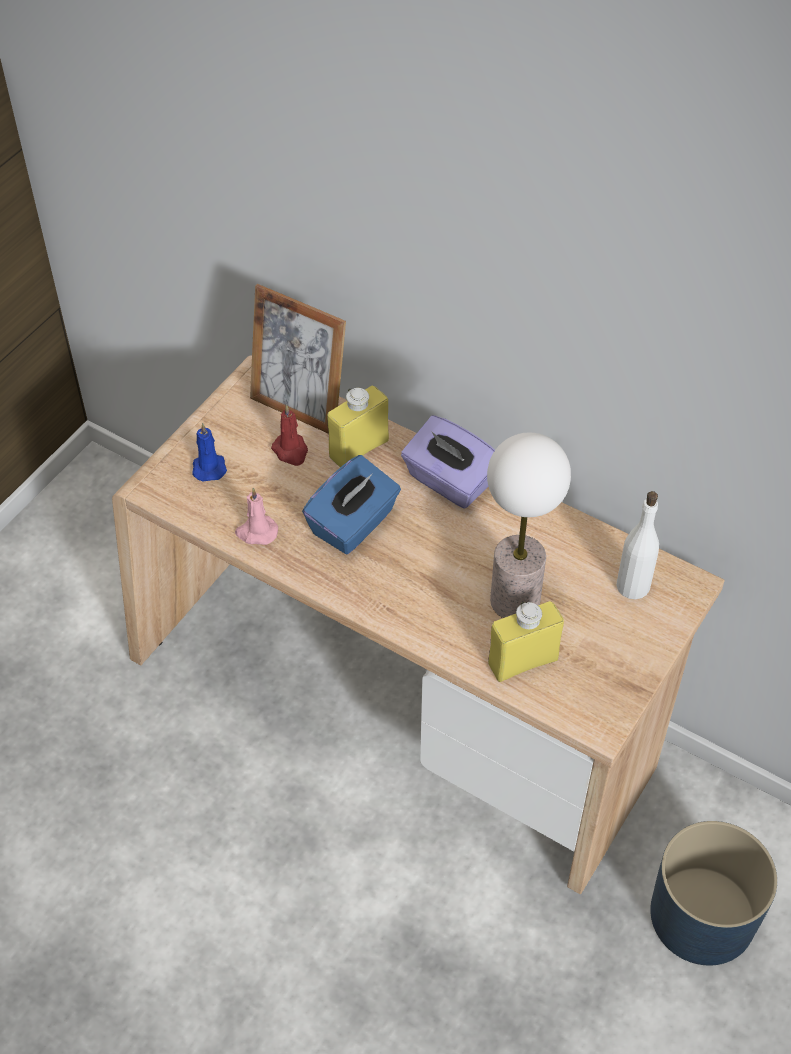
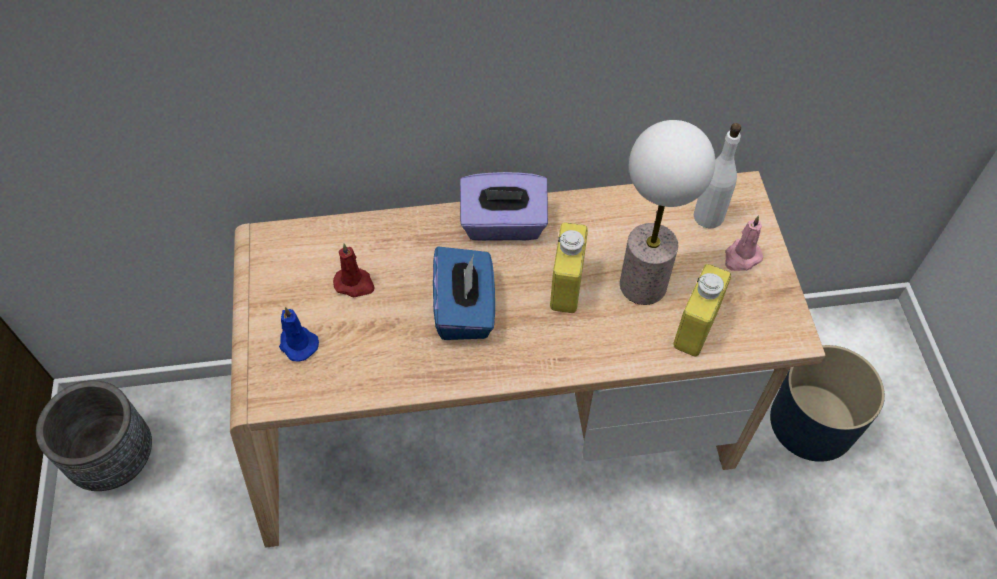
camera: 40 degrees left, 5 degrees up
pink candle [235,488,278,545] -> pink candle moved to [725,215,763,271]
picture frame [250,284,346,434] -> none
yellow bottle [327,386,389,467] -> yellow bottle moved to [550,223,588,313]
none -> grey planter [36,381,152,491]

